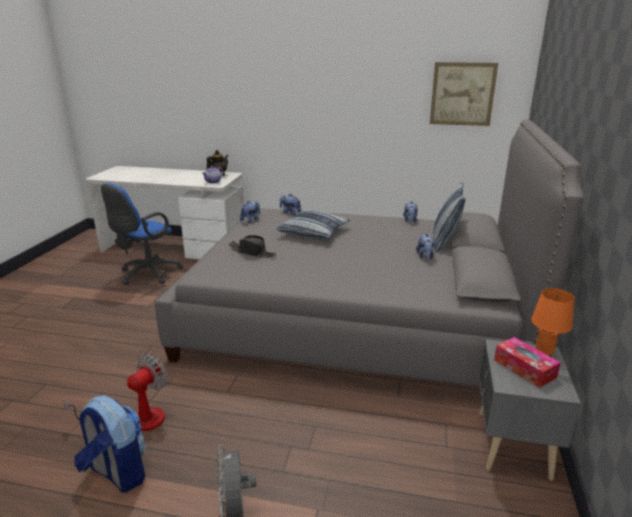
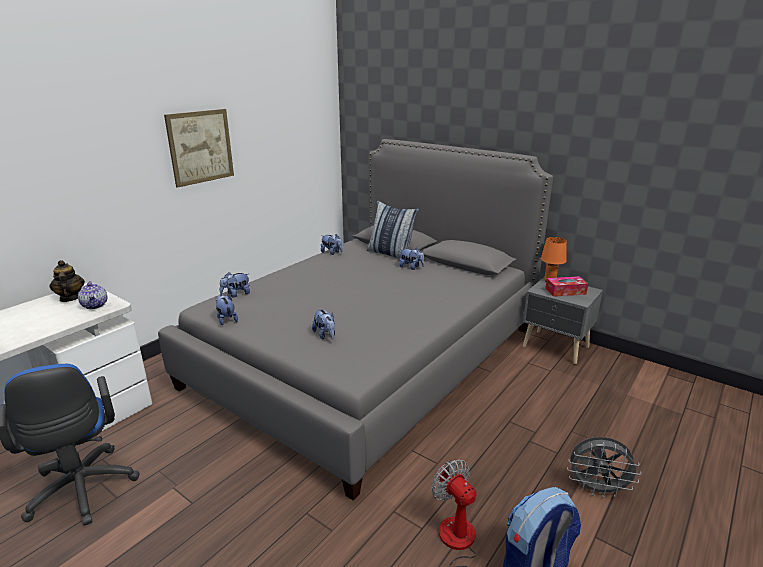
camera: 65 degrees left, 0 degrees up
black hat [229,235,276,258] -> plush toy [312,308,335,340]
pillow [277,210,350,239] -> none
picture [430,62,498,126] -> picture moved to [164,109,234,188]

